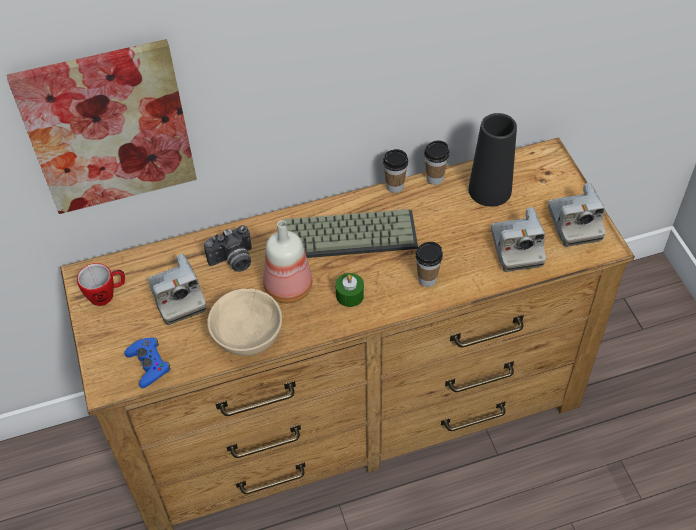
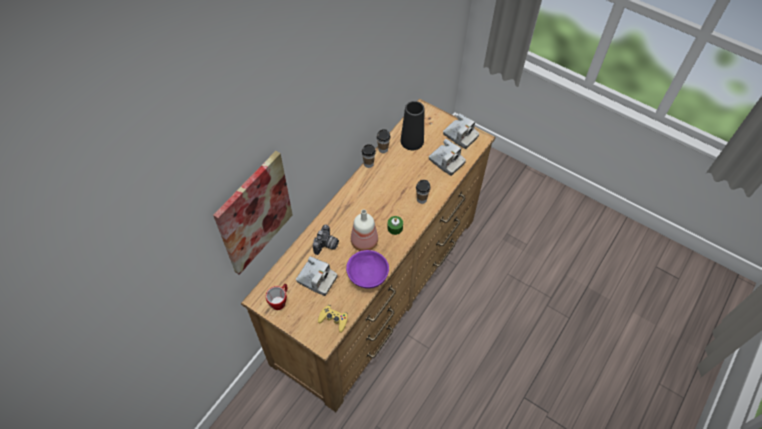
camera: 40 degrees left, 5 degrees up
blue game controller [124,338,171,388] -> yellow game controller [318,305,348,333]
beige bowl [207,289,282,356] -> purple bowl [346,250,389,289]
keyboard [283,209,418,258] -> none

